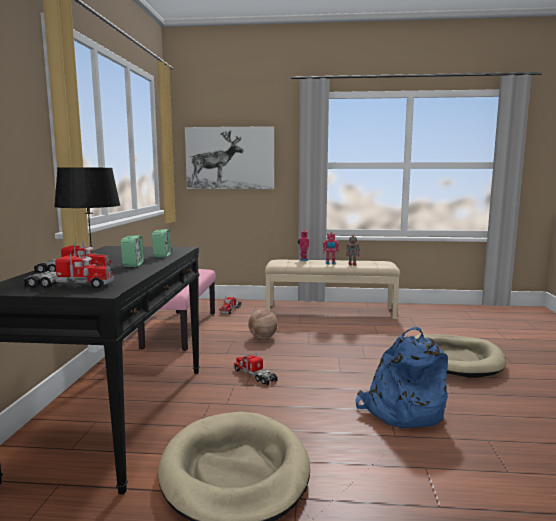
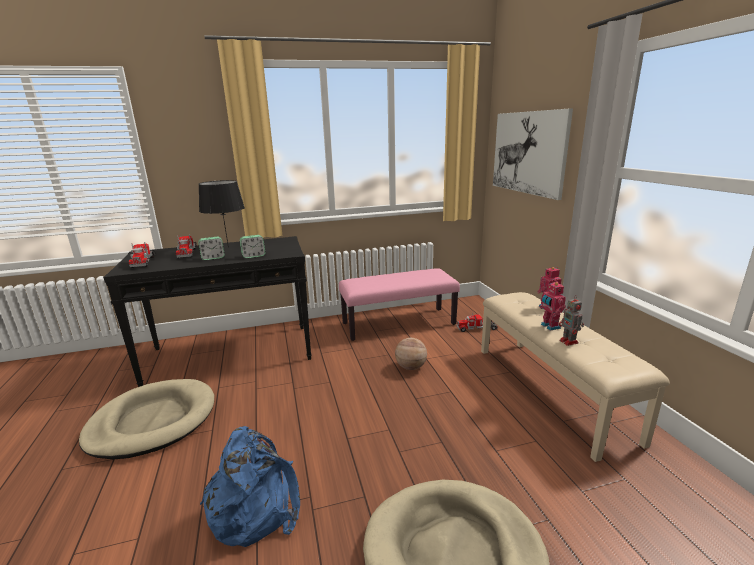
camera: 70 degrees right, 10 degrees up
toy truck [233,352,277,386] -> none

